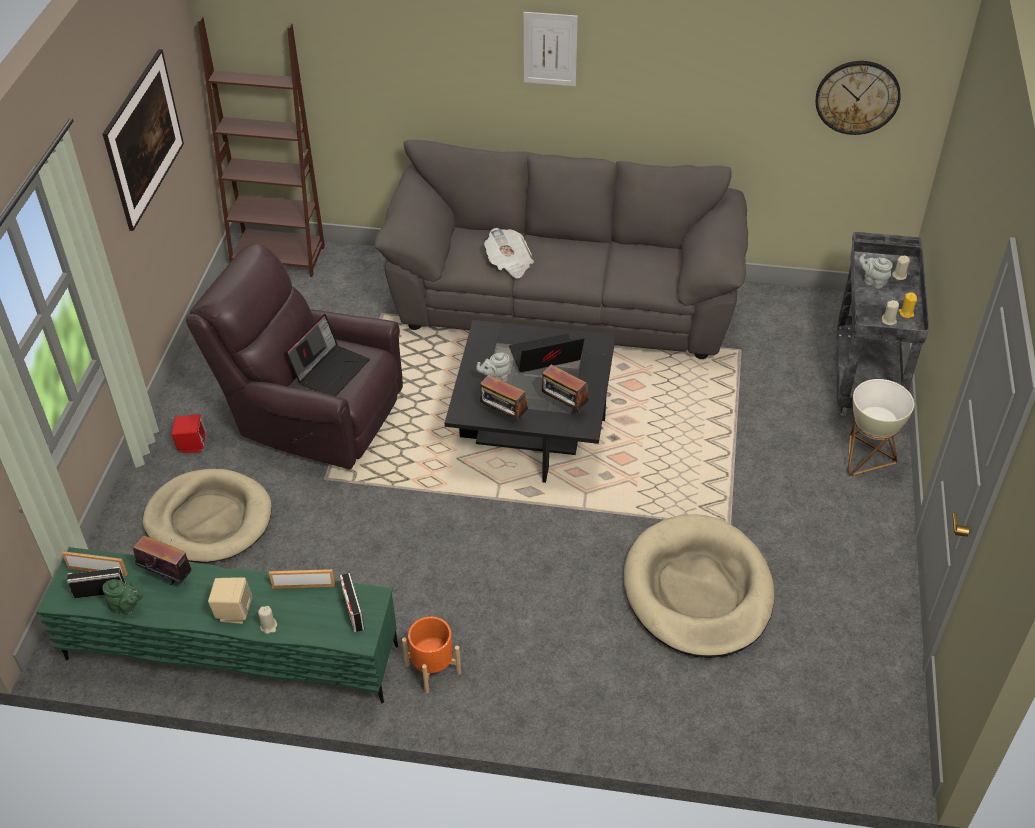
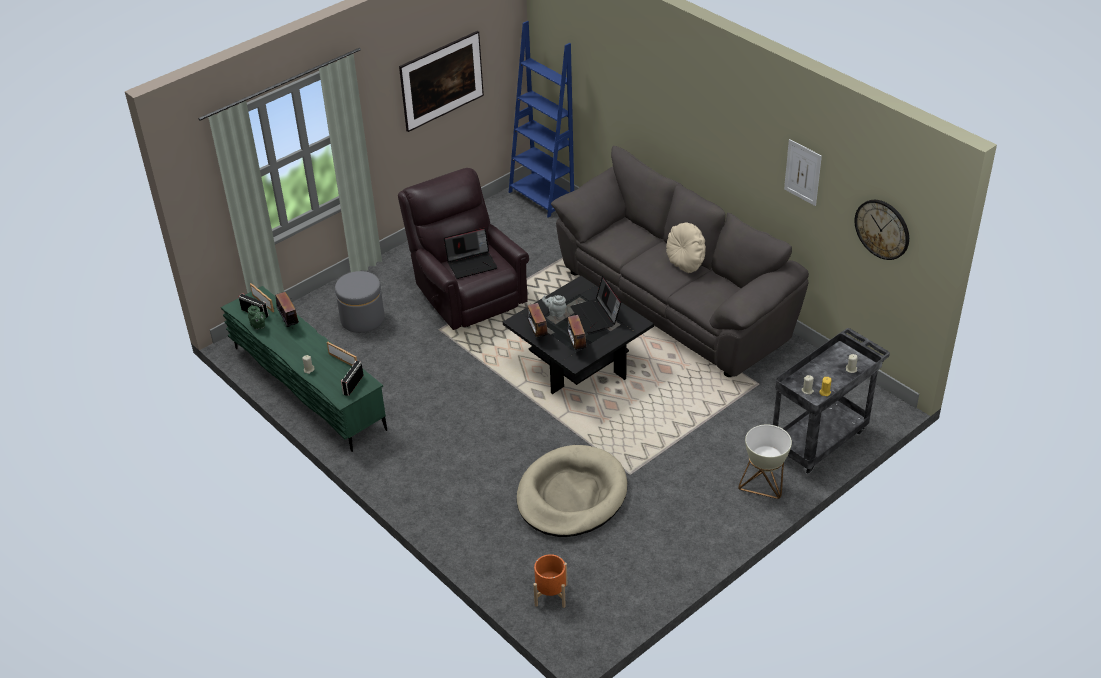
camera: 40 degrees right, 5 degrees down
beige dog bed [142,469,272,563] -> grey ottoman [335,271,385,333]
red speaker [171,414,206,453] -> none
brown bookcase [198,16,325,277] -> blue bookcase [509,21,574,218]
beige speaker [208,577,252,624] -> none
orange planter [402,617,461,693] -> orange planter moved to [533,554,568,608]
newspaper [484,228,534,279] -> none
laptop [509,334,585,372] -> laptop turned 135 degrees counterclockwise [570,276,621,333]
picture [523,12,578,86] -> picture moved to [784,139,822,206]
grey teapot [859,254,893,289] -> none
none -> beige pillow [666,223,706,273]

